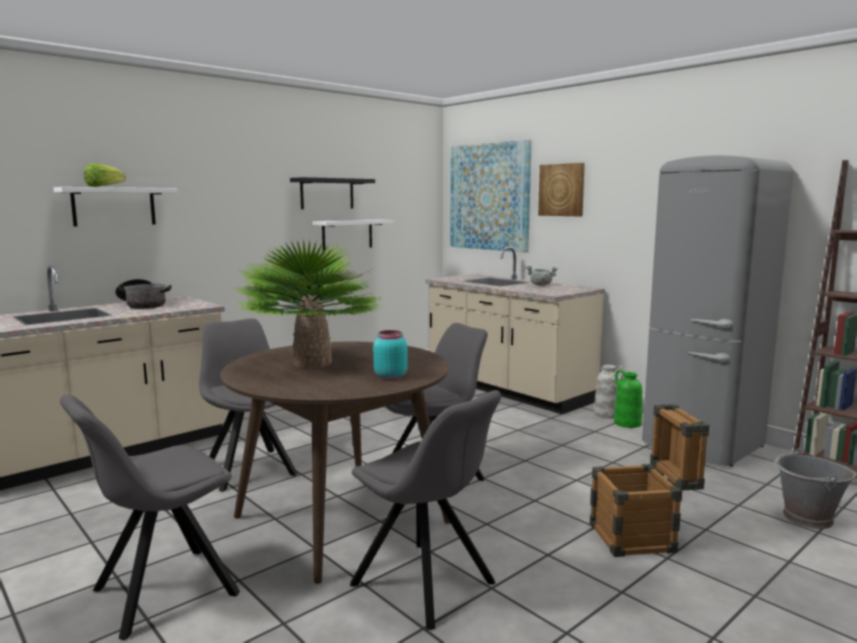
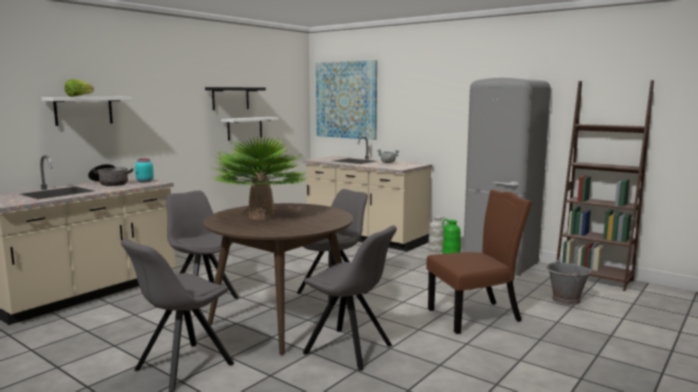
camera: 10 degrees left, 0 degrees up
turquoise jar [373,330,408,380] -> turquoise jar moved to [135,159,154,183]
picture [538,163,585,216] -> none
crate [590,404,709,557] -> brown chair [426,190,532,334]

